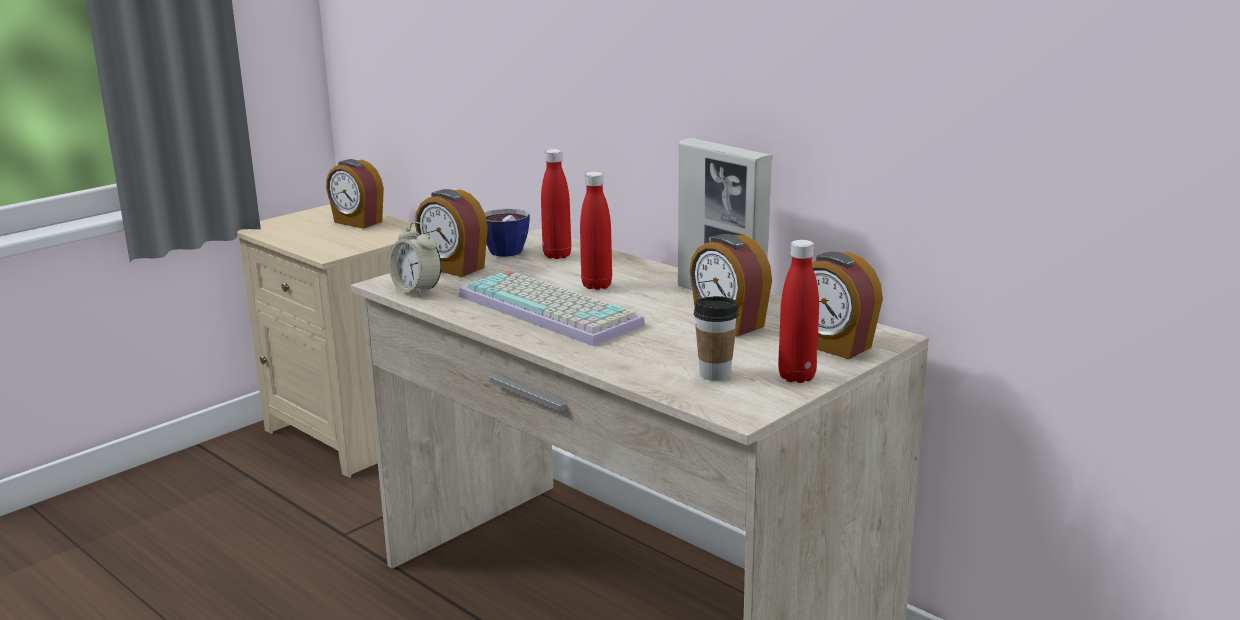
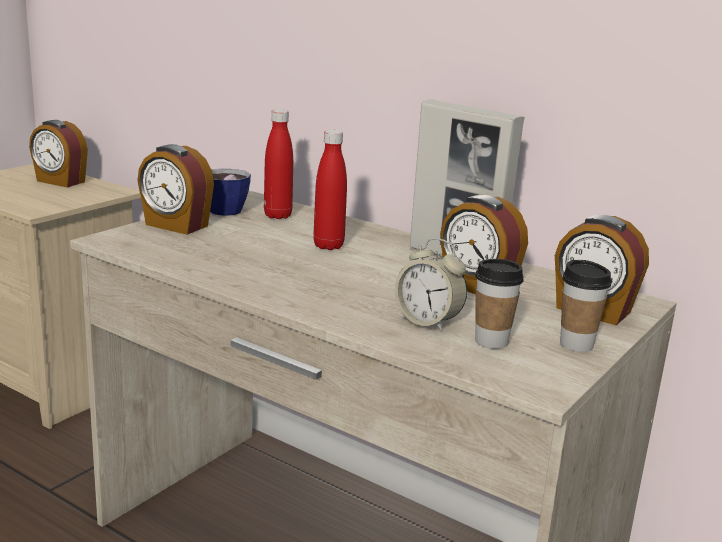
camera: 10 degrees left, 0 degrees up
alarm clock [389,222,441,297] -> alarm clock moved to [395,238,467,332]
keyboard [459,270,645,346] -> none
red bottle [778,240,819,383] -> cup [560,260,612,352]

